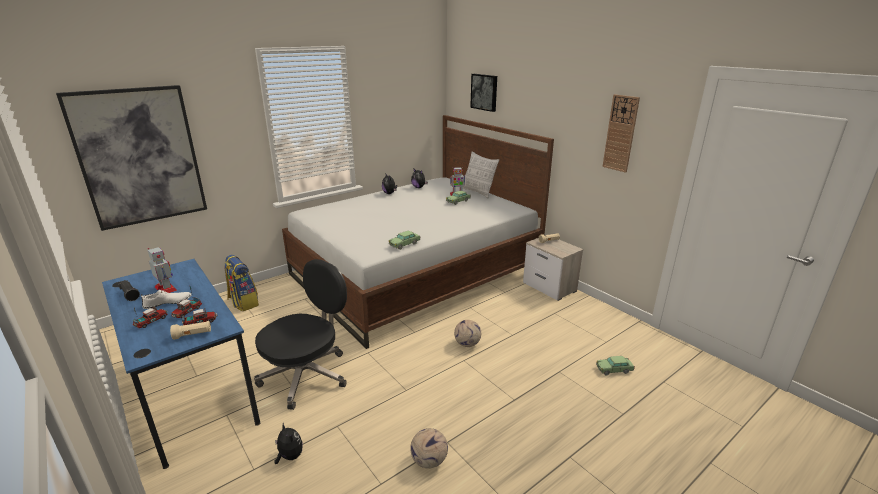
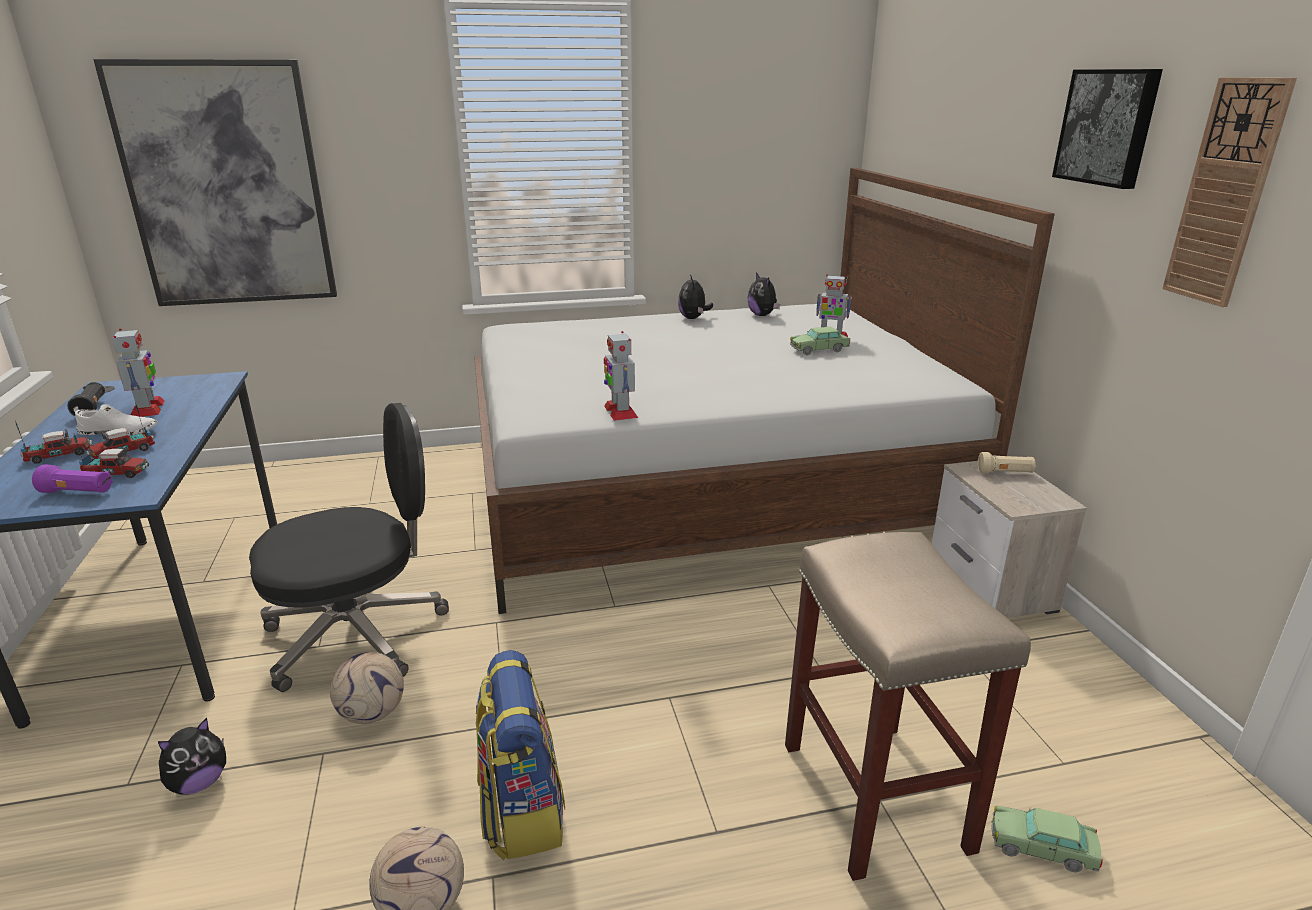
camera: 25 degrees right, 0 degrees up
beige flashlight [170,321,211,340] -> purple flashlight [32,465,113,493]
backpack [224,255,259,311] -> backpack moved to [476,650,565,860]
plush toy [274,423,303,464] -> plush toy turned 60 degrees clockwise [158,718,226,795]
toy car [389,231,420,250] -> toy robot [604,331,638,421]
football [454,320,481,347] -> football moved to [330,652,404,724]
pillow [462,151,499,198] -> none
picture [470,74,497,112] -> picture moved to [1052,69,1163,189]
none -> beige stool [785,532,1031,881]

